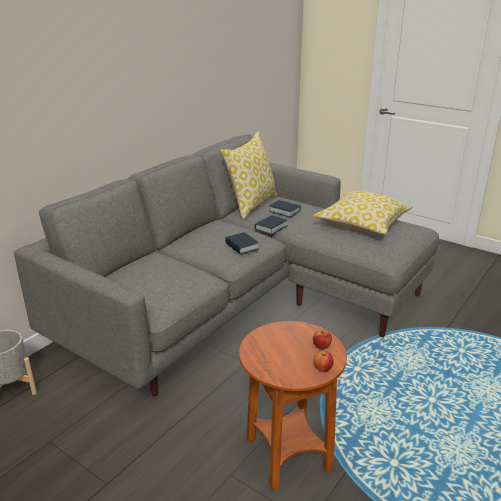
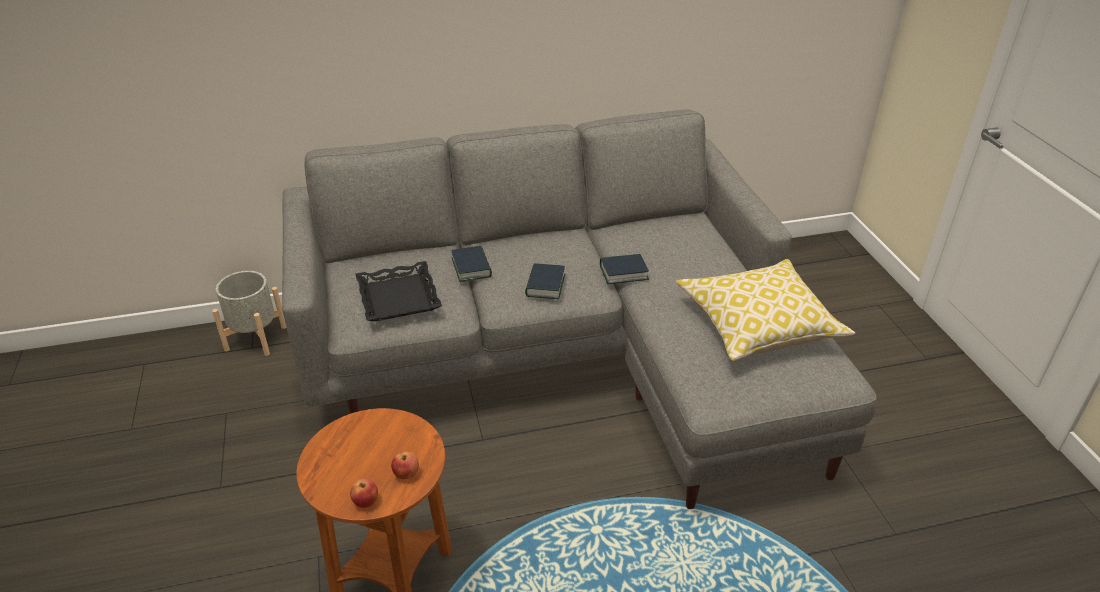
camera: 40 degrees right, 10 degrees up
pillow [220,132,278,220] -> none
book [269,200,301,218] -> book moved to [451,246,492,282]
none -> black tray [355,261,442,321]

